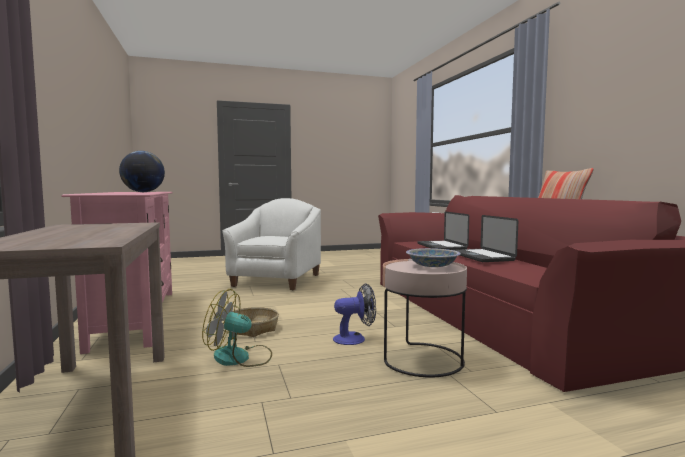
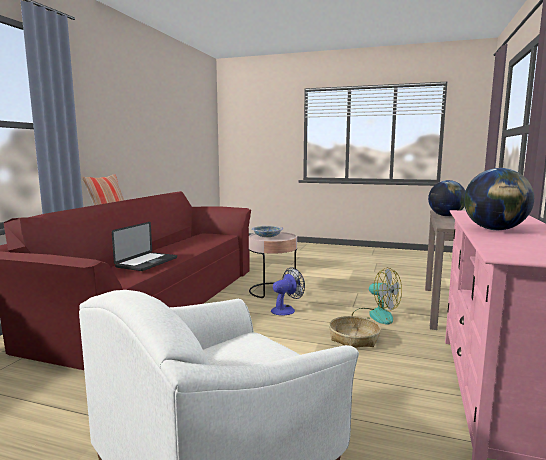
camera: 145 degrees left, 5 degrees up
fan [333,283,376,345] -> fan turned 120 degrees clockwise [271,267,305,316]
laptop [454,215,518,262] -> none
none -> globe [428,180,465,216]

